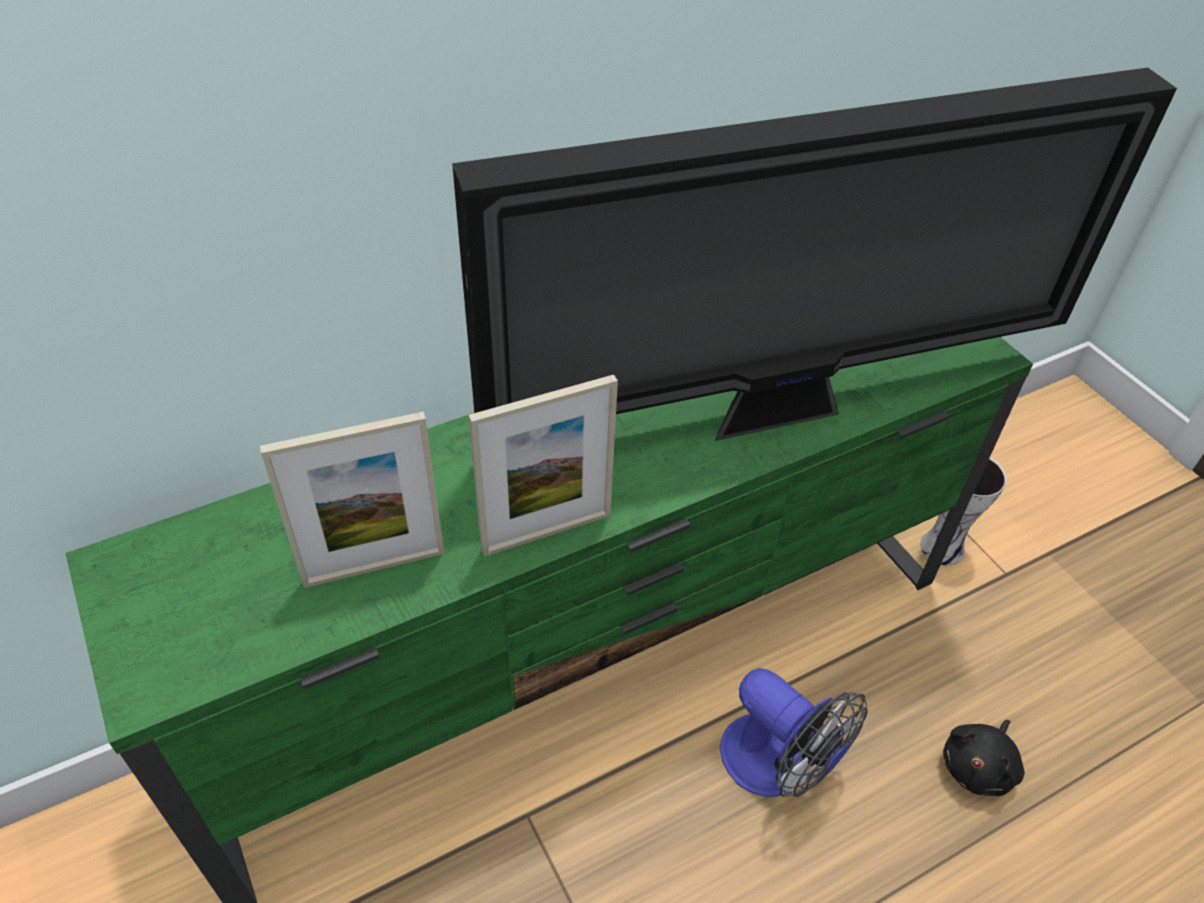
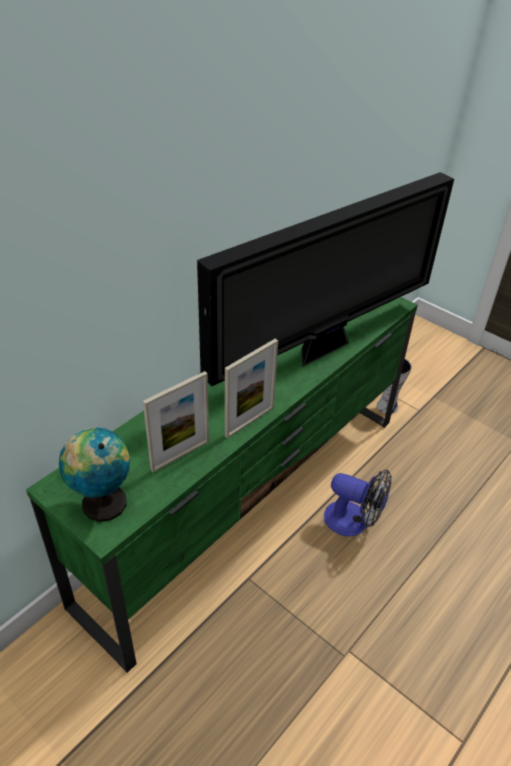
camera: 20 degrees left, 5 degrees down
black plush toy [943,720,1024,796] -> none
none -> globe [59,427,130,522]

